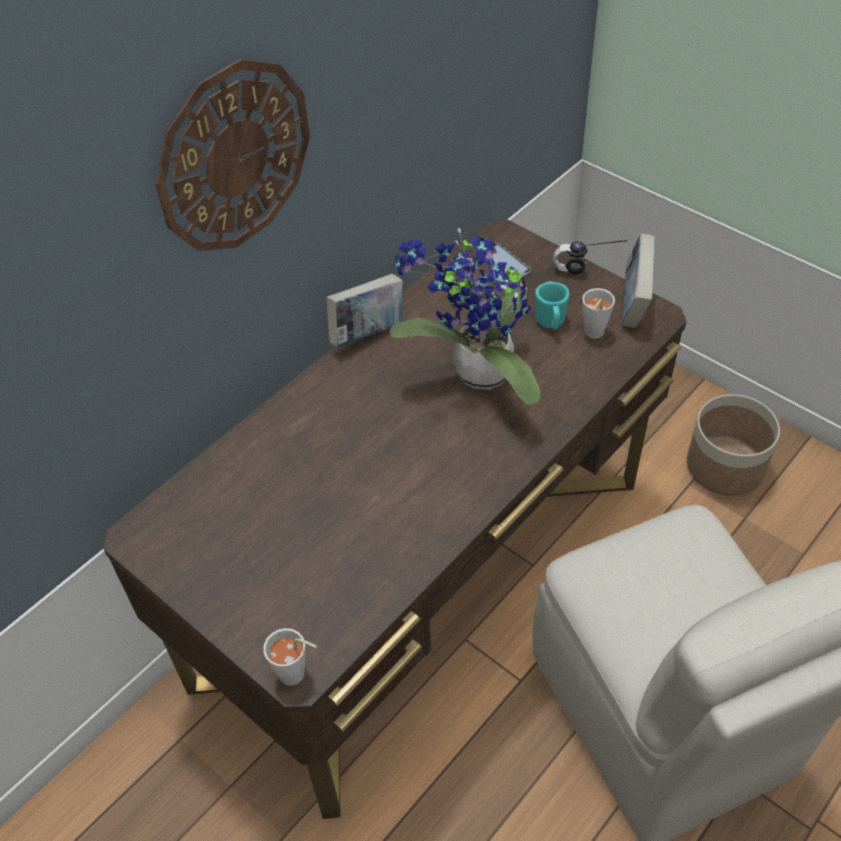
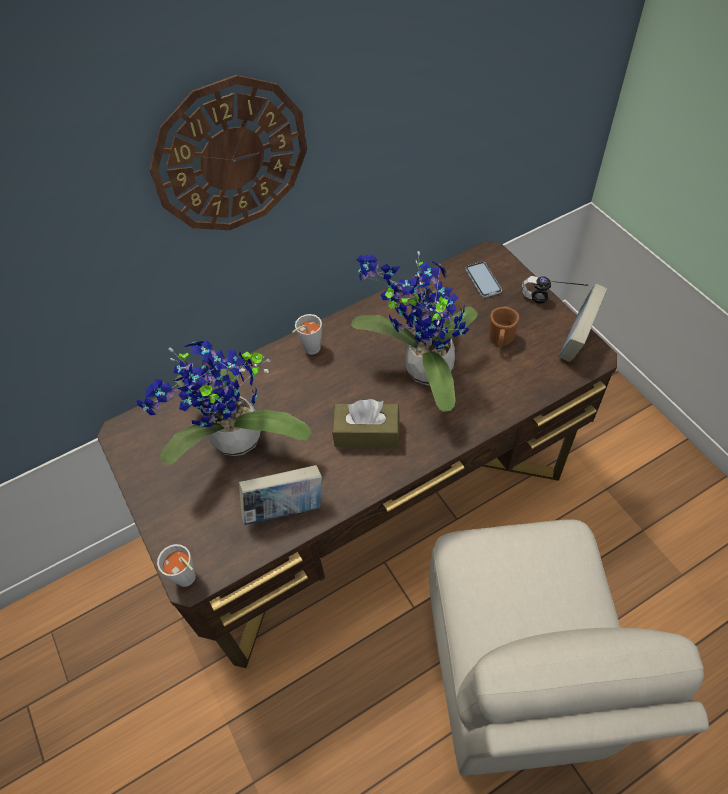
camera: 20 degrees right, 5 degrees up
book [327,274,403,347] -> book moved to [239,465,322,525]
turquoise mug [535,281,569,329] -> brown mug [489,306,519,348]
grey cup [582,288,615,339] -> grey cup moved to [292,314,322,355]
planter [687,394,780,496] -> none
none -> potted plant [137,340,312,465]
none -> brown tissue box [332,399,400,447]

